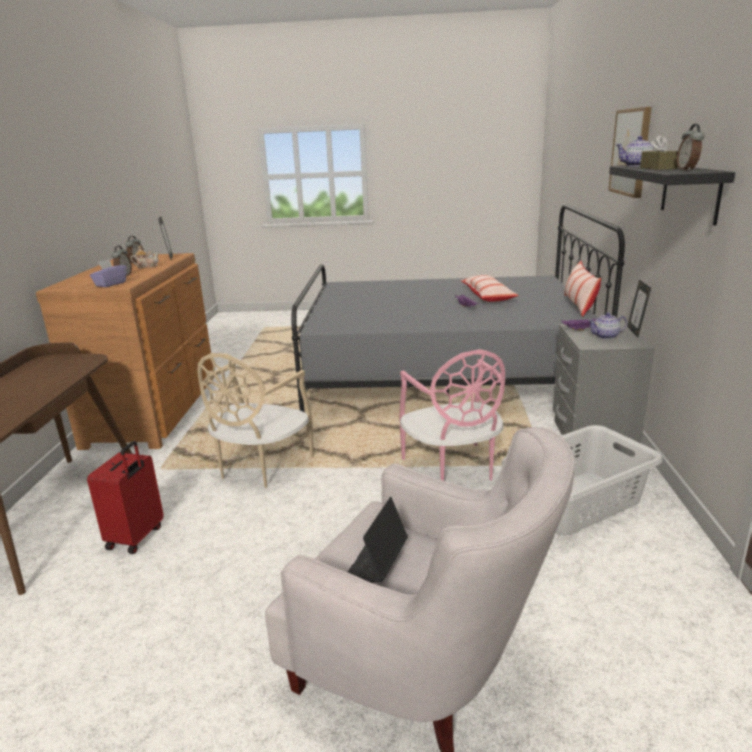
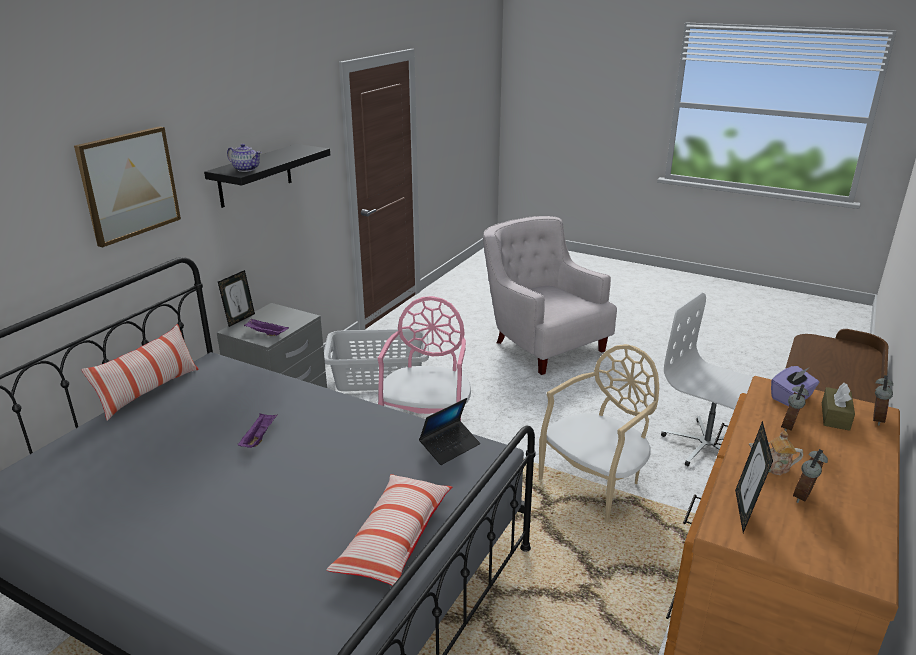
camera: 155 degrees left, 5 degrees up
red suitcase [87,441,164,554] -> white office chair [661,292,753,466]
laptop [348,497,408,583] -> laptop moved to [419,398,480,465]
pillow [461,275,519,302] -> pillow moved to [326,474,452,586]
teapot [587,312,627,339] -> none
brown tissue box [640,135,678,170] -> brown tissue box moved to [822,383,855,431]
alarm clock [677,124,704,171] -> alarm clock moved to [873,375,893,426]

